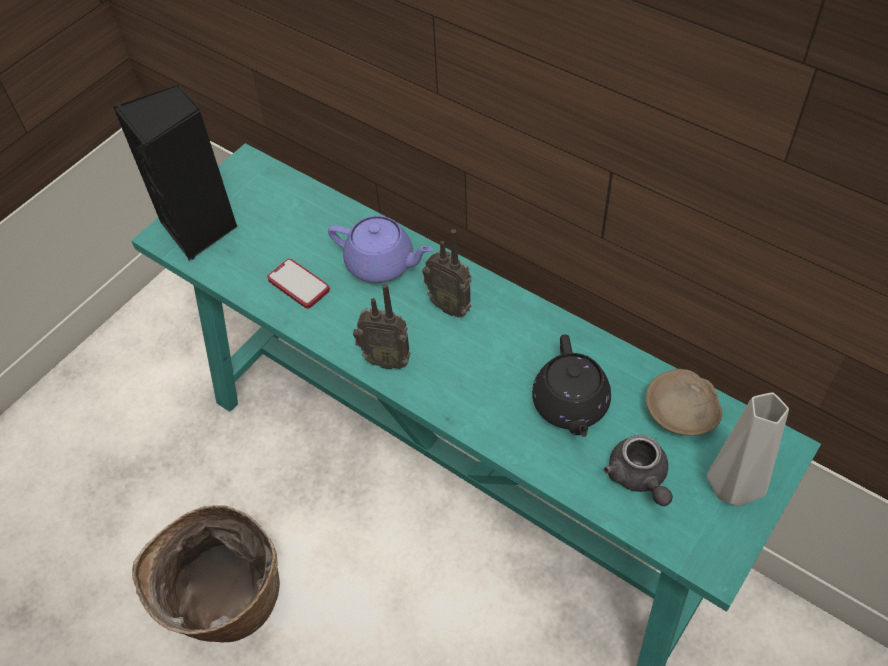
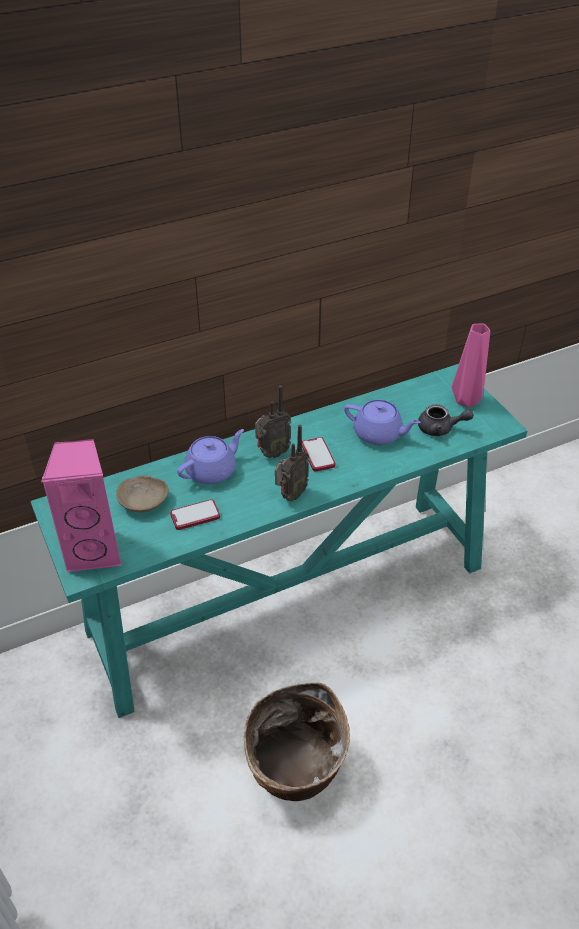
camera: 65 degrees left, 10 degrees down
black speaker [113,85,238,260] -> pink speaker [41,439,122,572]
black teapot [532,334,611,437] -> purple teapot [344,399,420,445]
beige bowl [646,369,722,436] -> beige bowl moved to [116,475,169,512]
grey vase [707,392,789,506] -> pink vase [452,324,490,408]
none -> phone [302,437,336,472]

